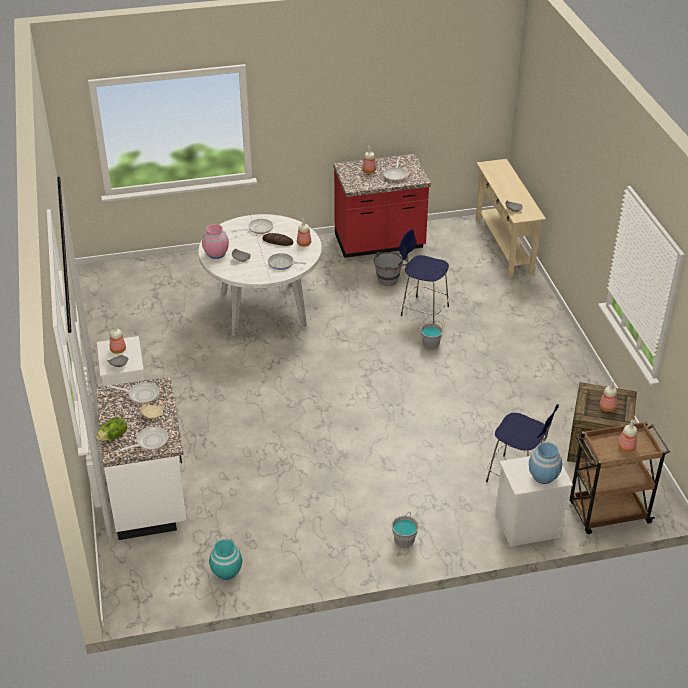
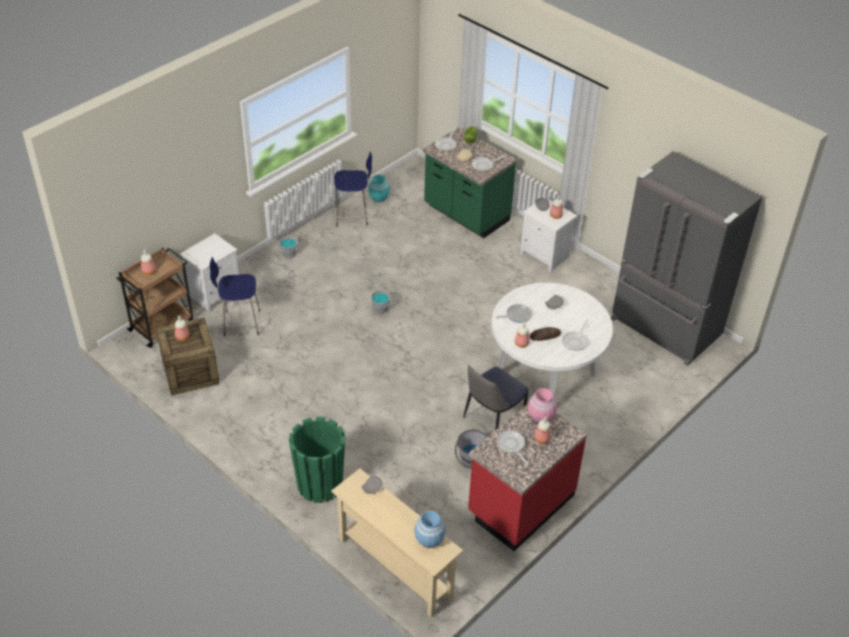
camera: 145 degrees right, 5 degrees up
white counter [96,377,187,540] -> green counter [423,127,517,238]
pink vase [202,224,229,259] -> pink vase moved to [528,388,557,423]
blue stool [399,229,450,324] -> blue stool moved to [333,152,372,227]
grey bucket [421,321,443,350] -> grey bucket moved to [370,287,391,314]
blue vase [529,442,562,484] -> blue vase moved to [414,511,446,548]
none -> green planter [289,417,345,503]
none -> chair [463,365,528,430]
none -> grey fridge [611,151,762,366]

